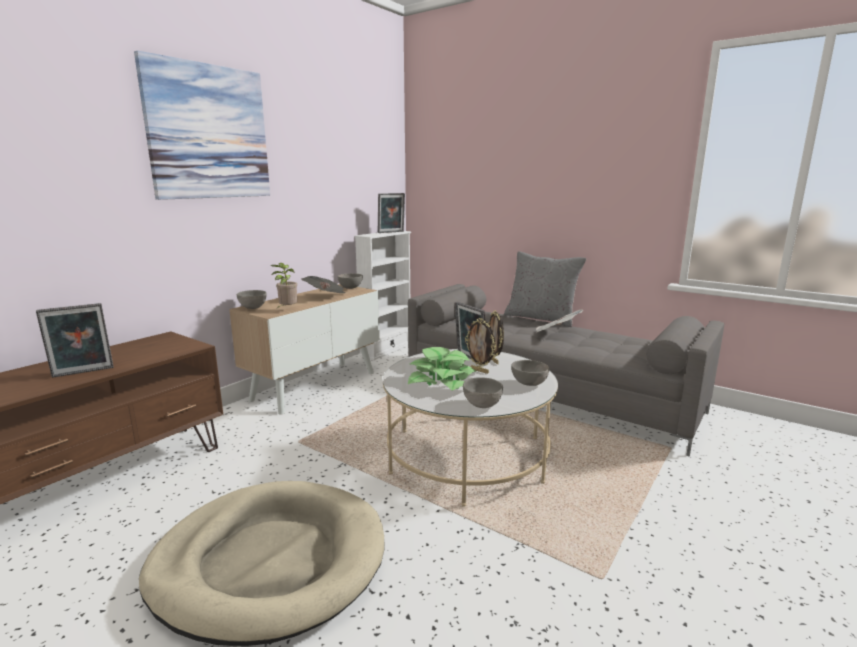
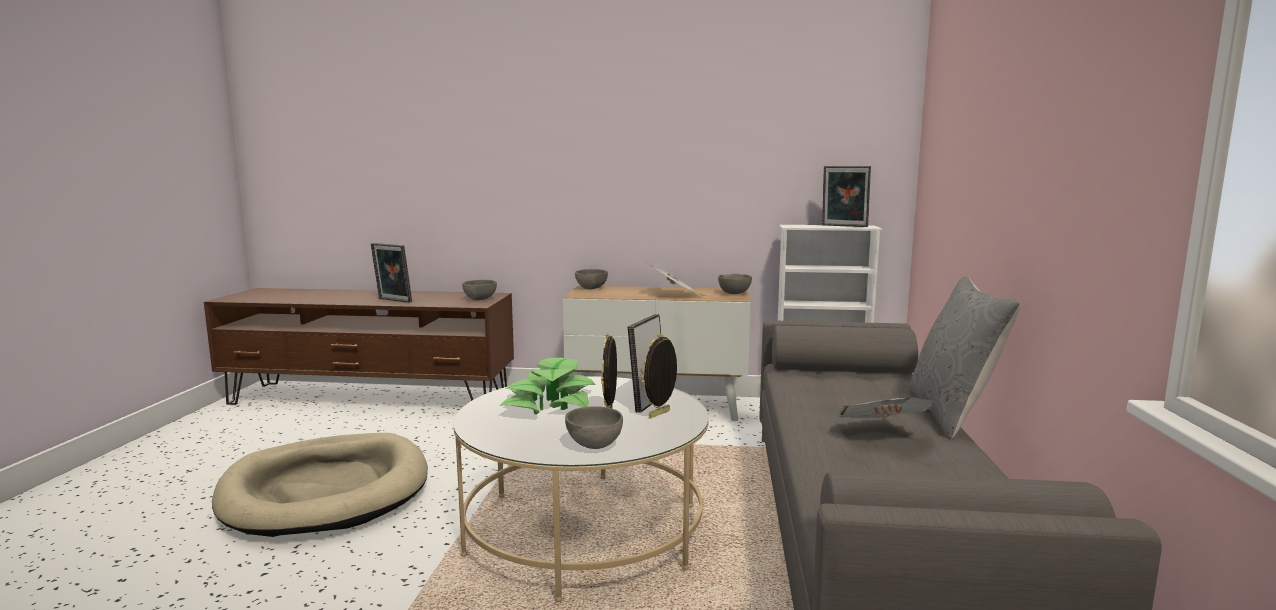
camera: 60 degrees right, 5 degrees down
picture [134,51,270,200] -> none
potted plant [270,263,297,307] -> none
grey bowl [463,377,503,408] -> grey bowl moved to [462,280,497,300]

